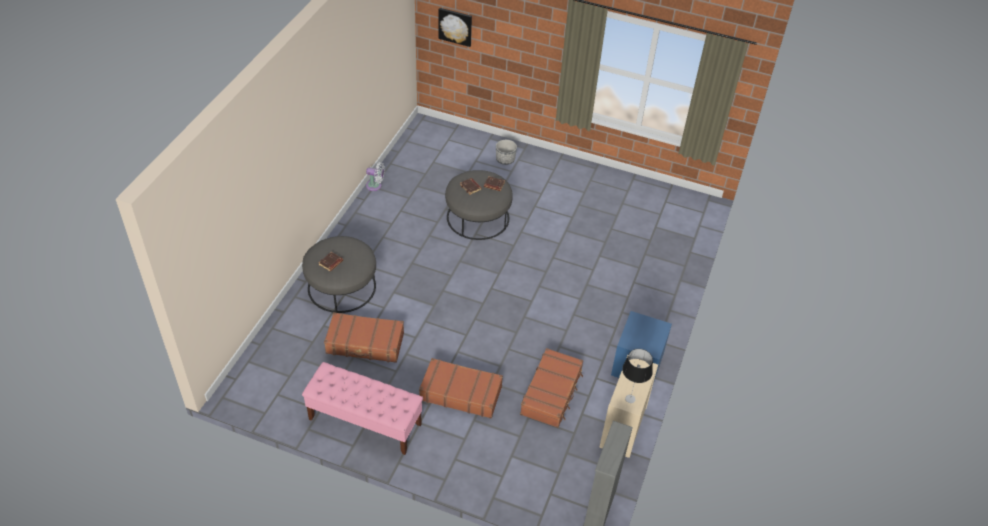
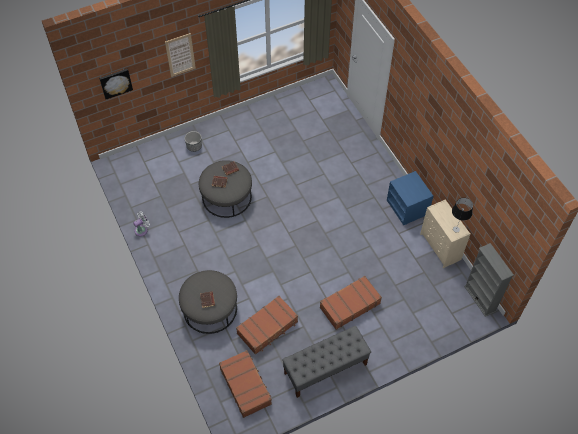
camera: 45 degrees left, 10 degrees up
pink bench [302,362,423,455] -> grey bench [282,326,371,398]
brown suitcase [520,348,583,428] -> brown suitcase moved to [219,350,272,418]
none -> picture [165,33,196,77]

